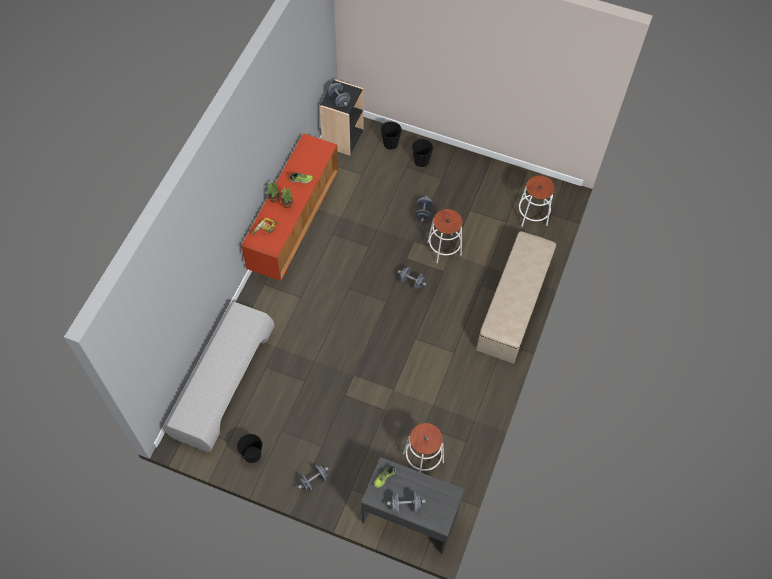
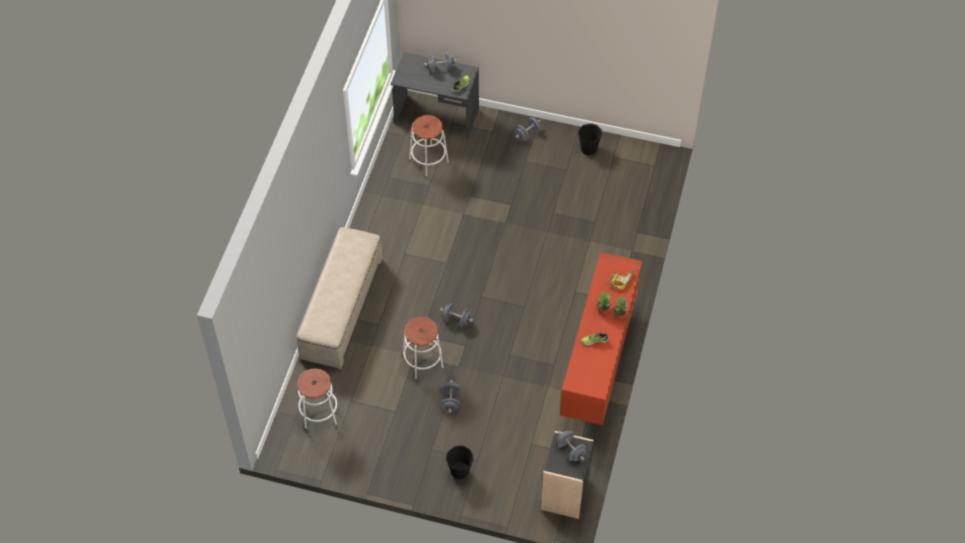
camera: 175 degrees right, 5 degrees down
grey bench [163,302,275,452] -> none
black bucket [380,121,402,149] -> none

